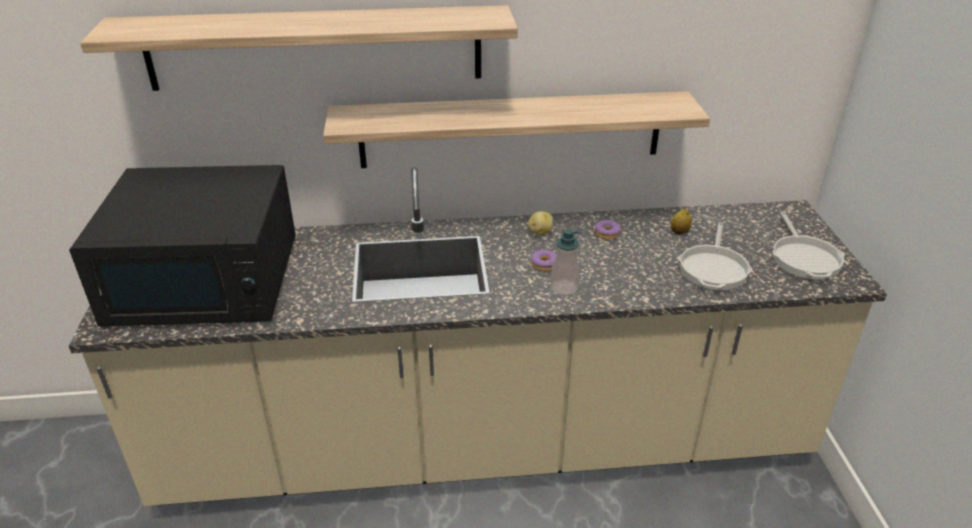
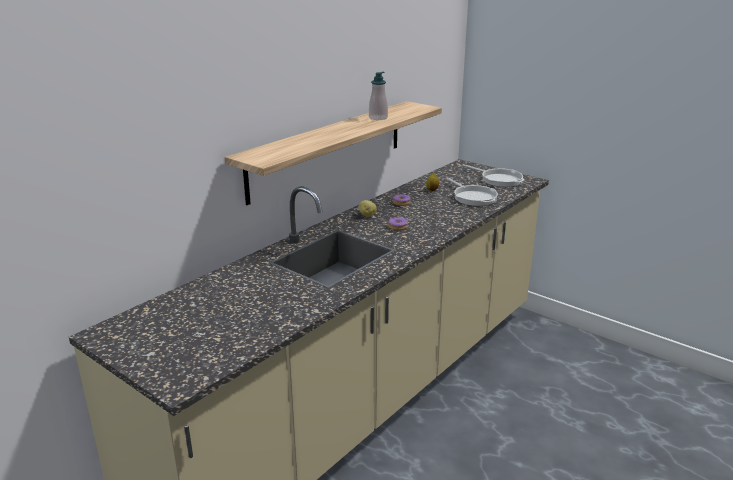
camera: 45 degrees left, 10 degrees down
black microwave [69,165,295,327] -> none
shelf [80,5,518,91] -> none
soap dispenser [550,229,581,295] -> soap dispenser moved to [369,72,388,120]

